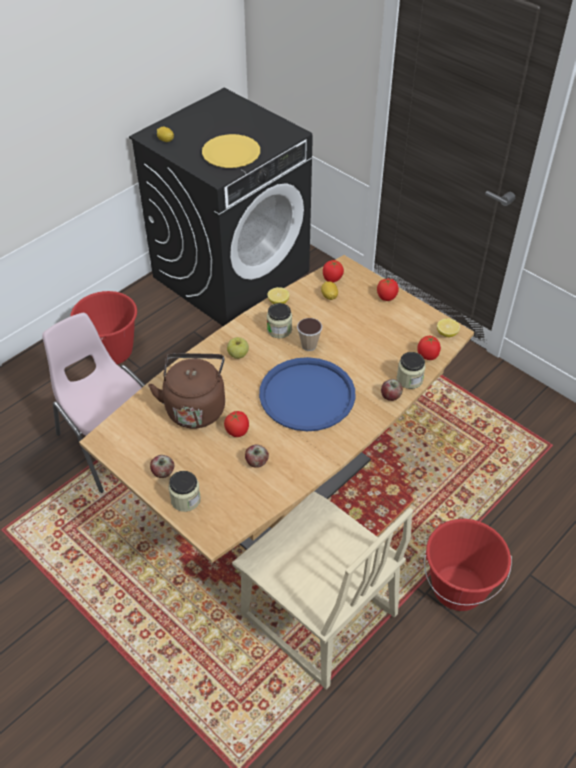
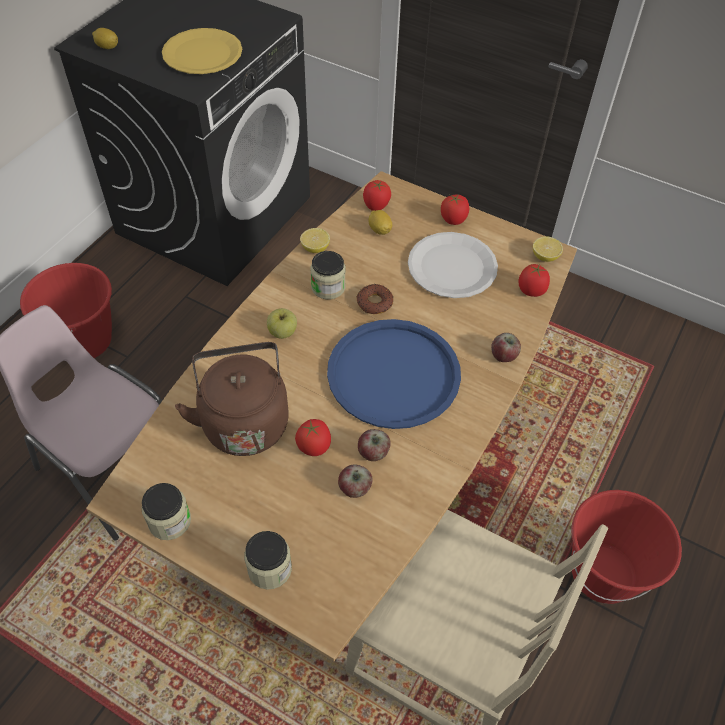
camera: 15 degrees left, 5 degrees up
apple [150,455,174,478] -> apple moved to [358,429,391,461]
cup [297,318,322,351] -> donut [356,284,393,314]
jar [397,352,426,389] -> jar moved to [142,483,191,540]
none -> white plate [408,232,498,298]

